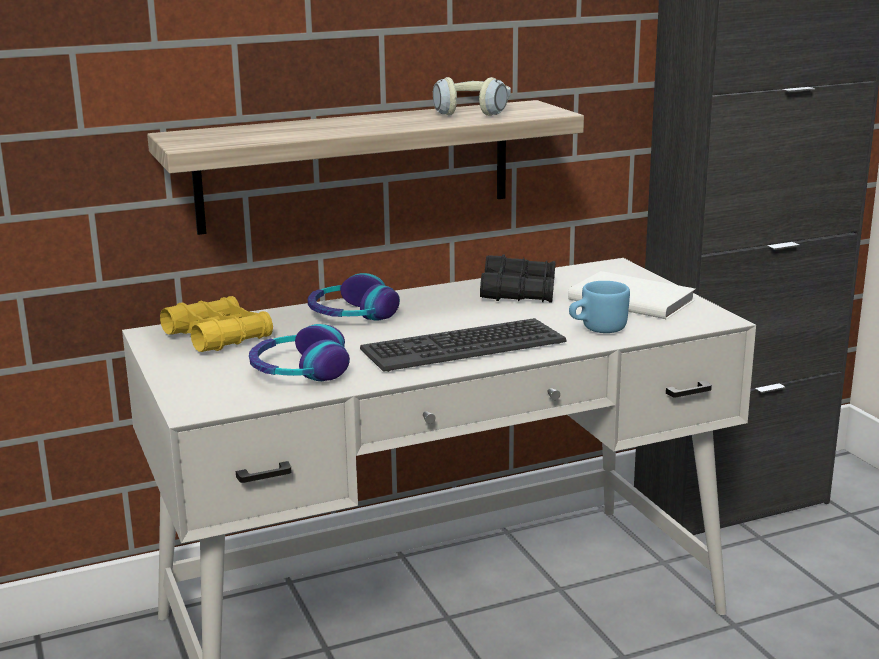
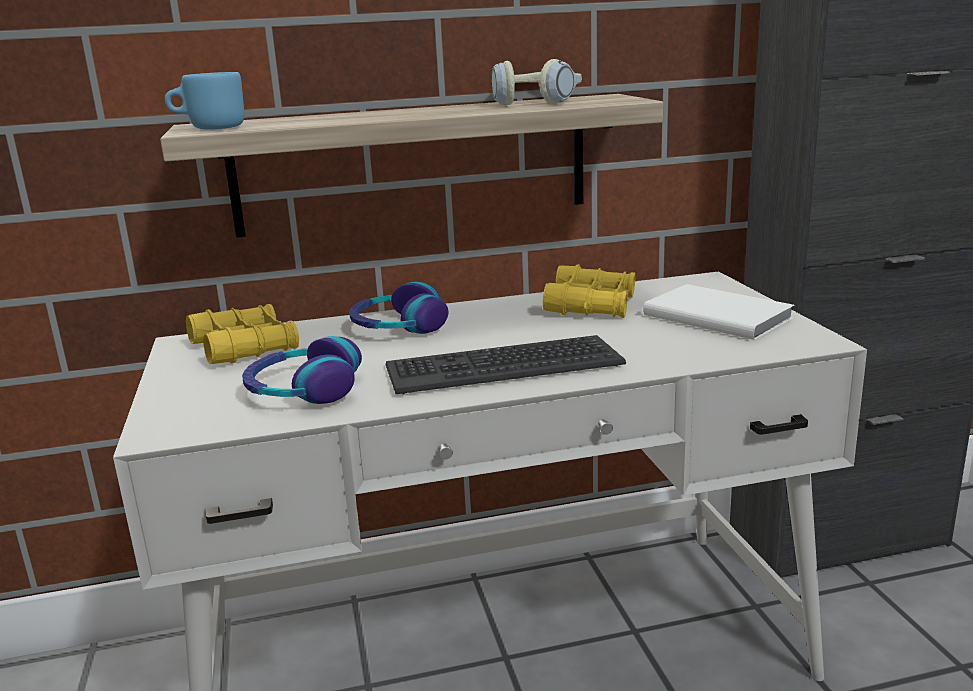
camera: 10 degrees right, 0 degrees up
black binoculars [480,254,556,303] -> yellow binoculars [543,265,635,318]
blue mug [569,281,630,333] -> blue mug moved to [165,72,244,130]

